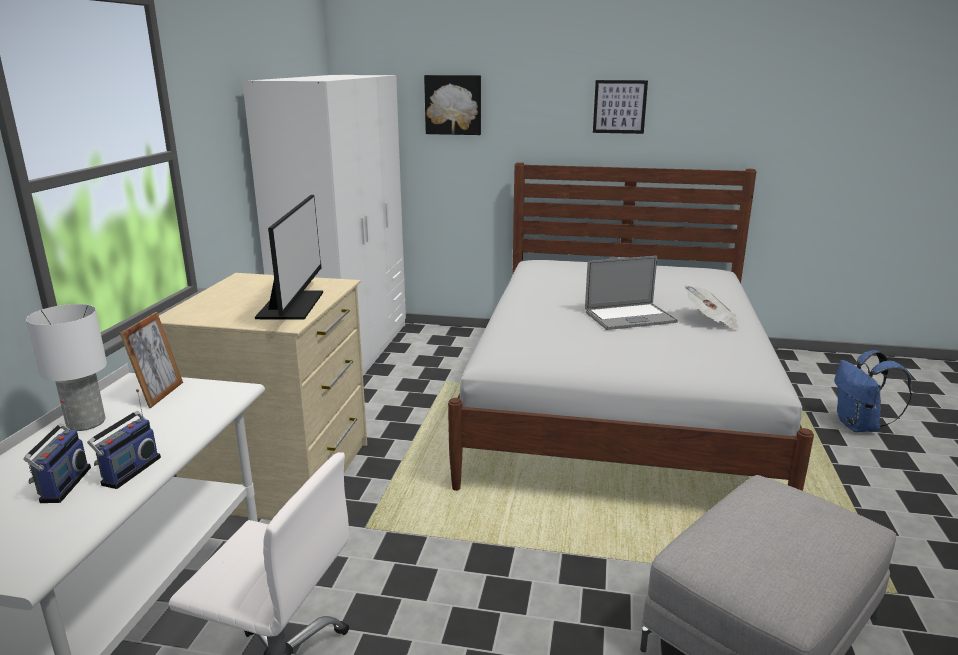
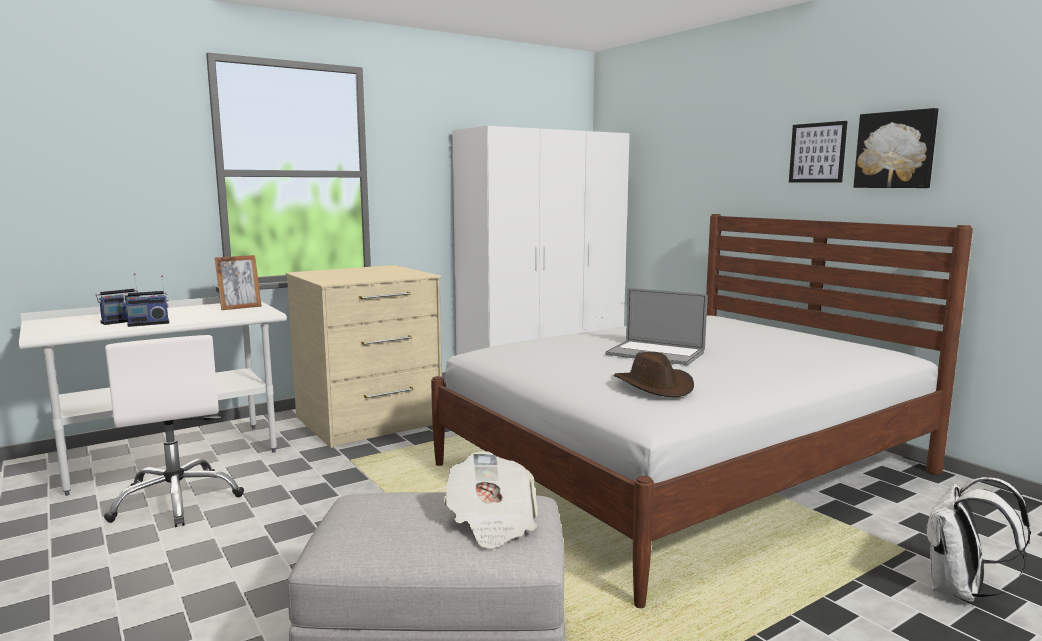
camera: 45 degrees right, 10 degrees down
white table lamp [26,304,107,431] -> none
monitor [255,195,323,320] -> none
picture [424,75,481,135] -> picture moved to [853,108,938,188]
newspaper [684,285,739,329] -> newspaper moved to [444,451,538,549]
blue backpack [835,350,912,432] -> white backpack [924,477,1031,602]
none -> brown hat [614,352,694,397]

